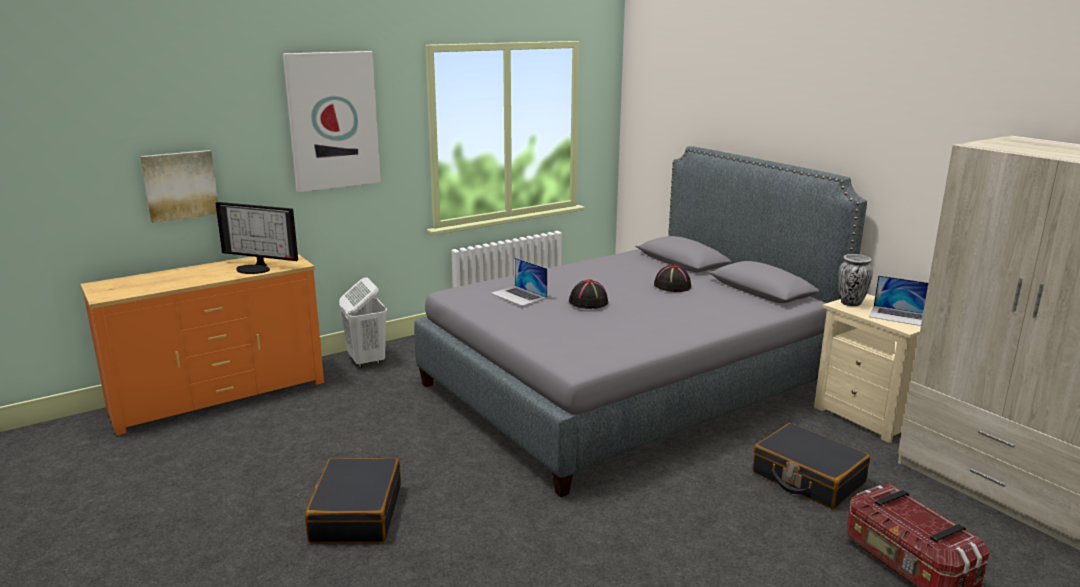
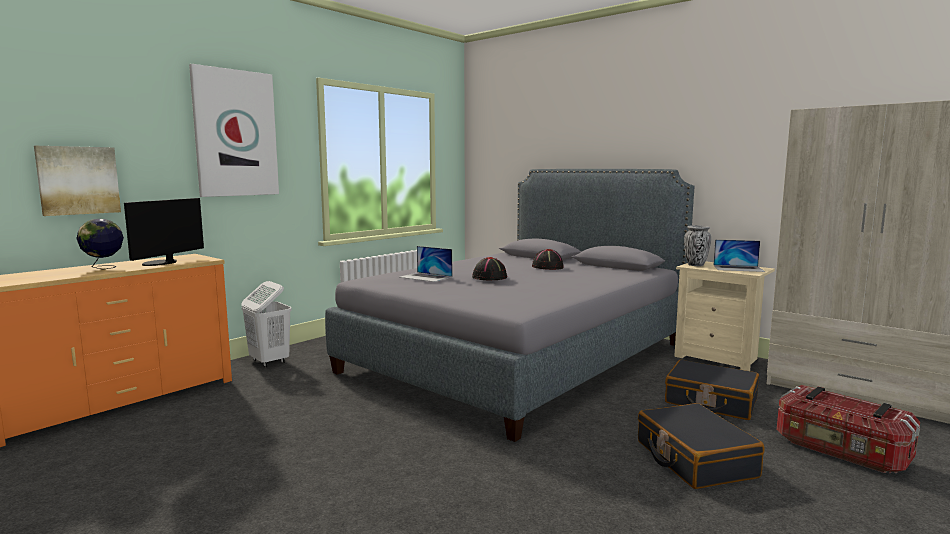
camera: 15 degrees left, 10 degrees down
monitor [215,202,298,274] -> monitor turned 105 degrees clockwise [124,198,204,266]
black suitcase [305,458,401,543] -> black suitcase moved to [638,403,764,489]
none -> globe [76,219,124,269]

